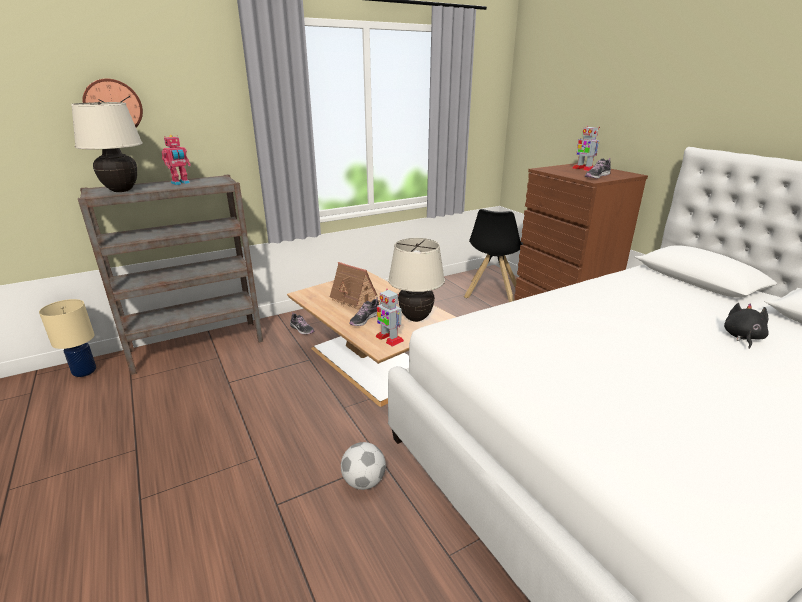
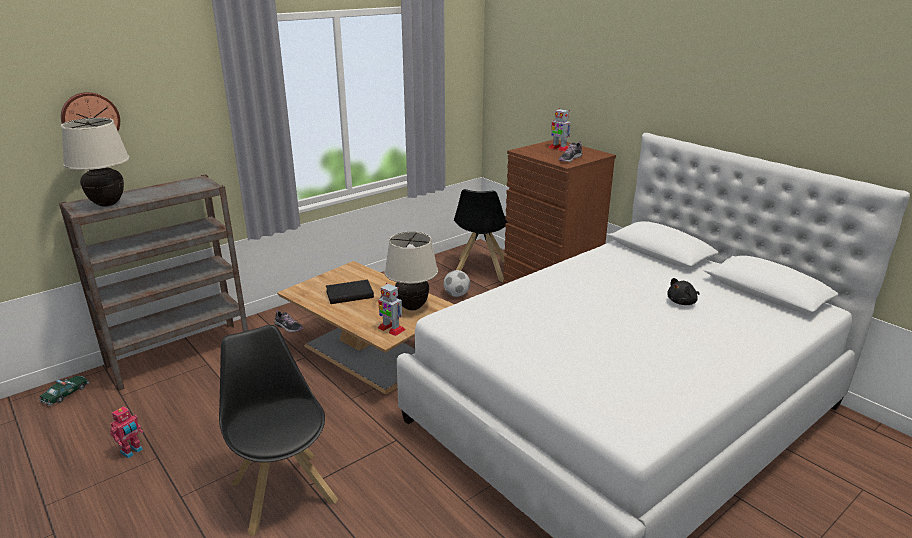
camera: 10 degrees left, 0 degrees up
beige table lamp [39,299,96,377] -> toy car [39,375,89,406]
toy robot [162,135,190,185] -> toy robot moved to [110,406,143,458]
toy house [330,262,380,310] -> black book [326,280,374,304]
football [341,442,386,490] -> football moved to [444,270,470,297]
shoe [349,297,379,326] -> none
black plush toy [724,303,769,349] -> black plush toy turned 135 degrees counterclockwise [667,278,699,305]
none -> black chair [219,325,338,536]

